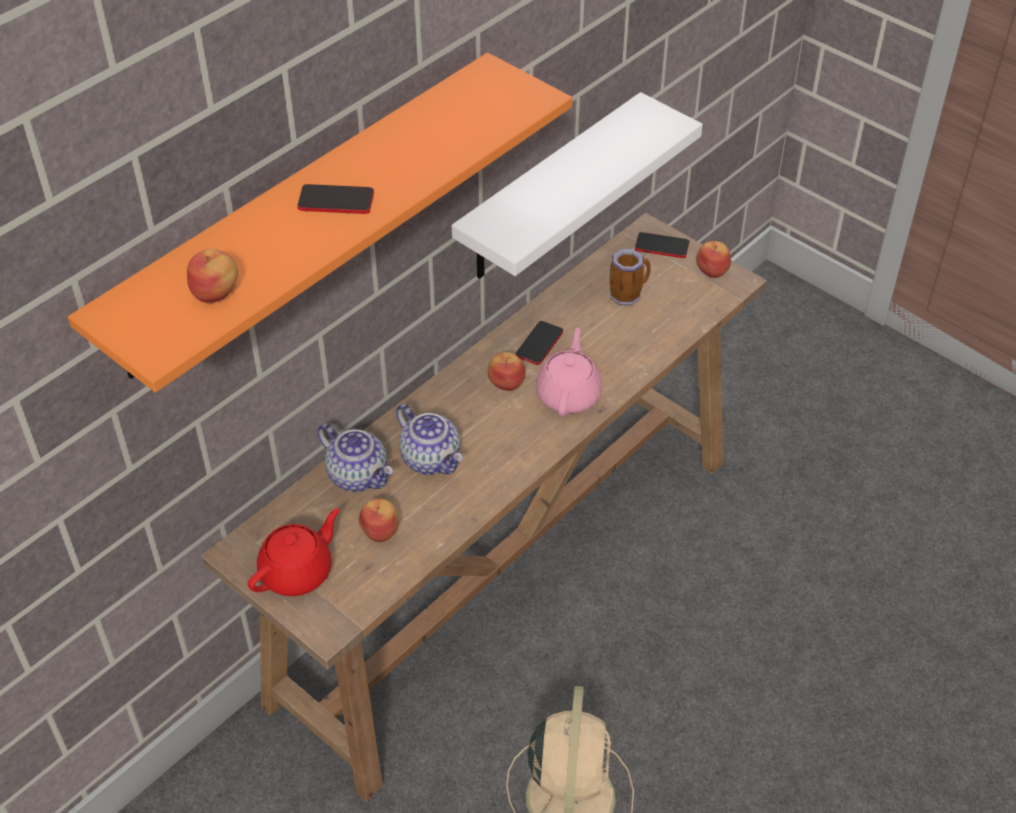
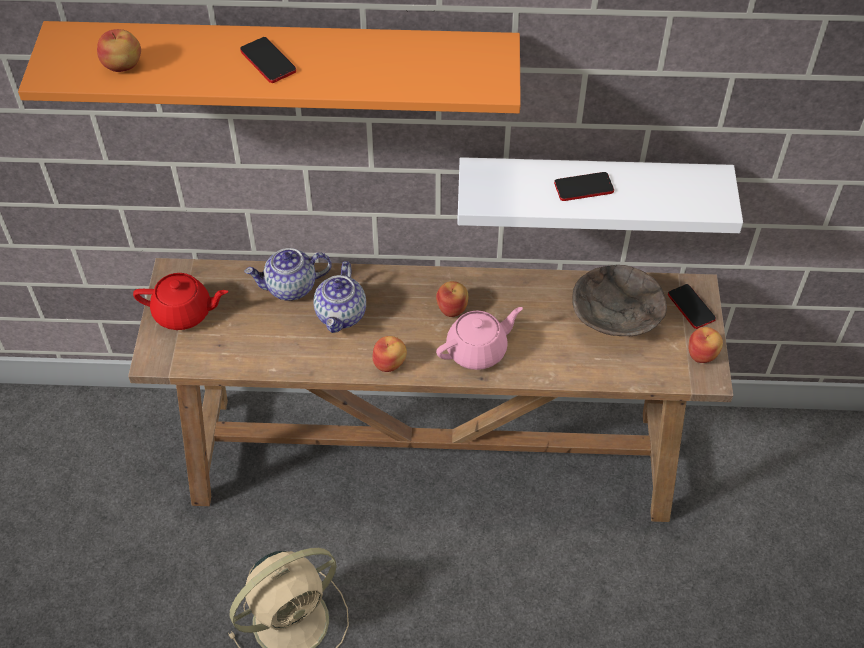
camera: 50 degrees right, 5 degrees up
teapot [317,423,393,492] -> teapot turned 75 degrees clockwise [244,248,332,301]
apple [359,498,398,542] -> apple moved to [372,336,407,372]
phone [516,321,563,365] -> phone moved to [554,172,614,201]
mug [610,249,651,305] -> brown bowl [572,265,667,336]

